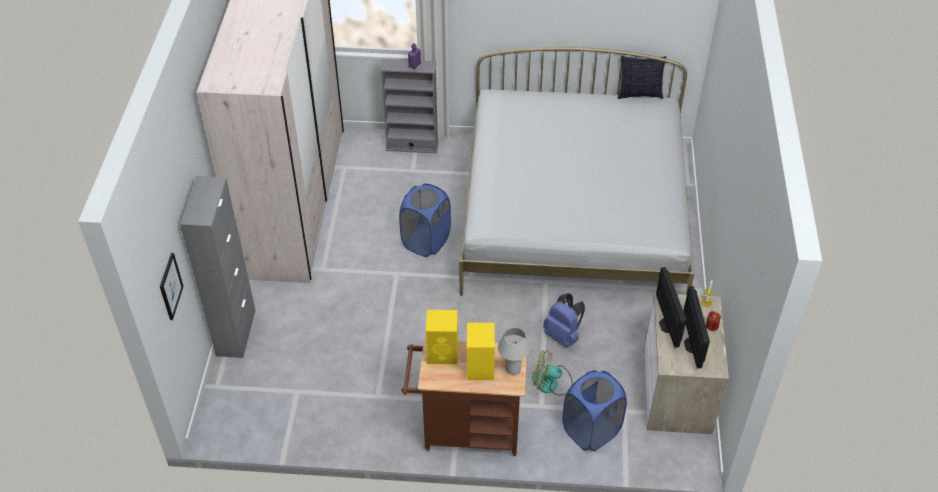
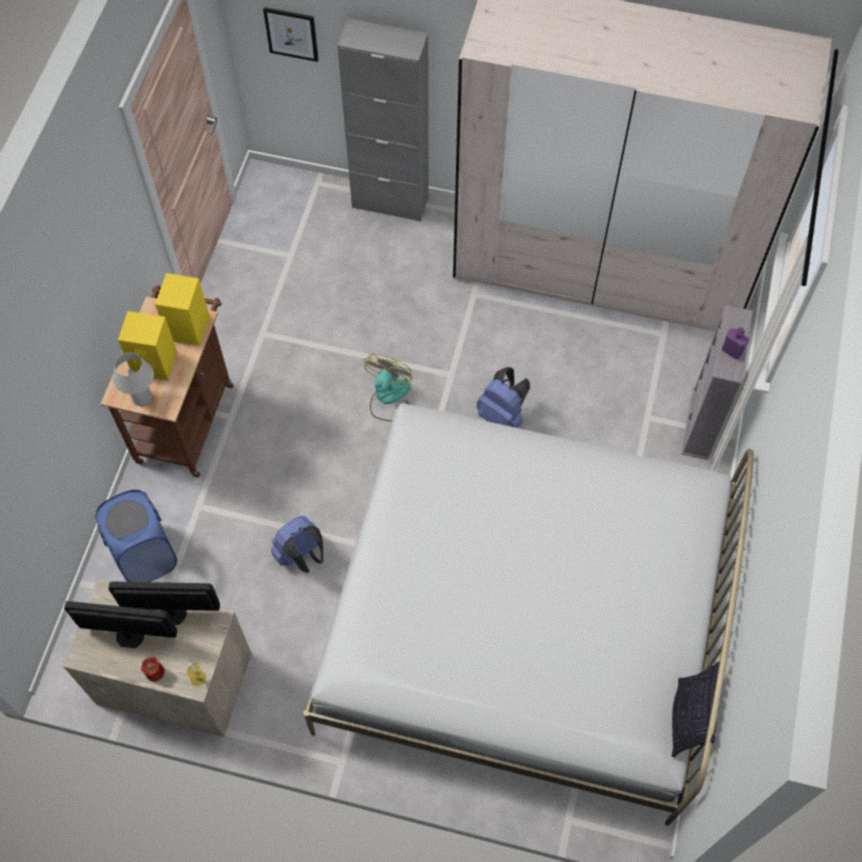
camera: 100 degrees right, 15 degrees up
blue laundry basket [399,184,451,257] -> blue backpack [477,367,530,428]
fan [532,349,573,396] -> fan moved to [364,354,412,421]

